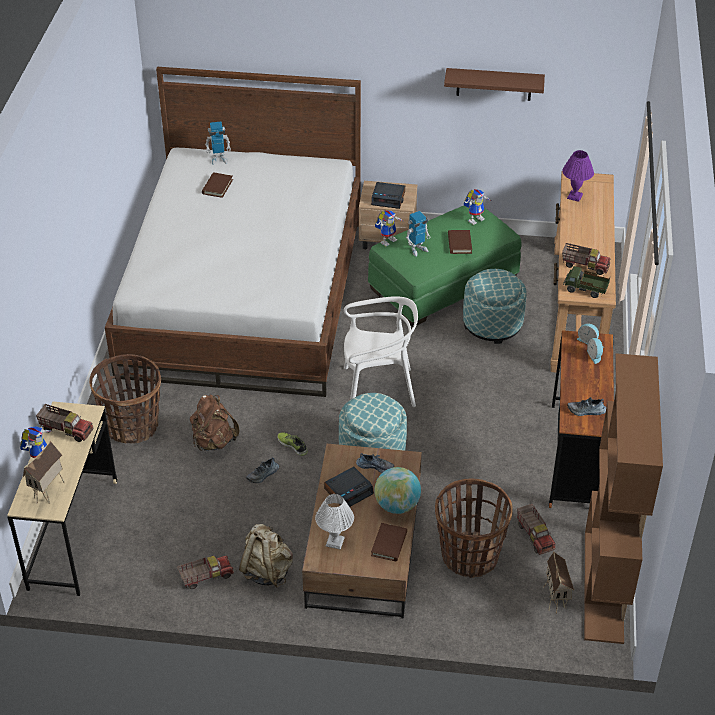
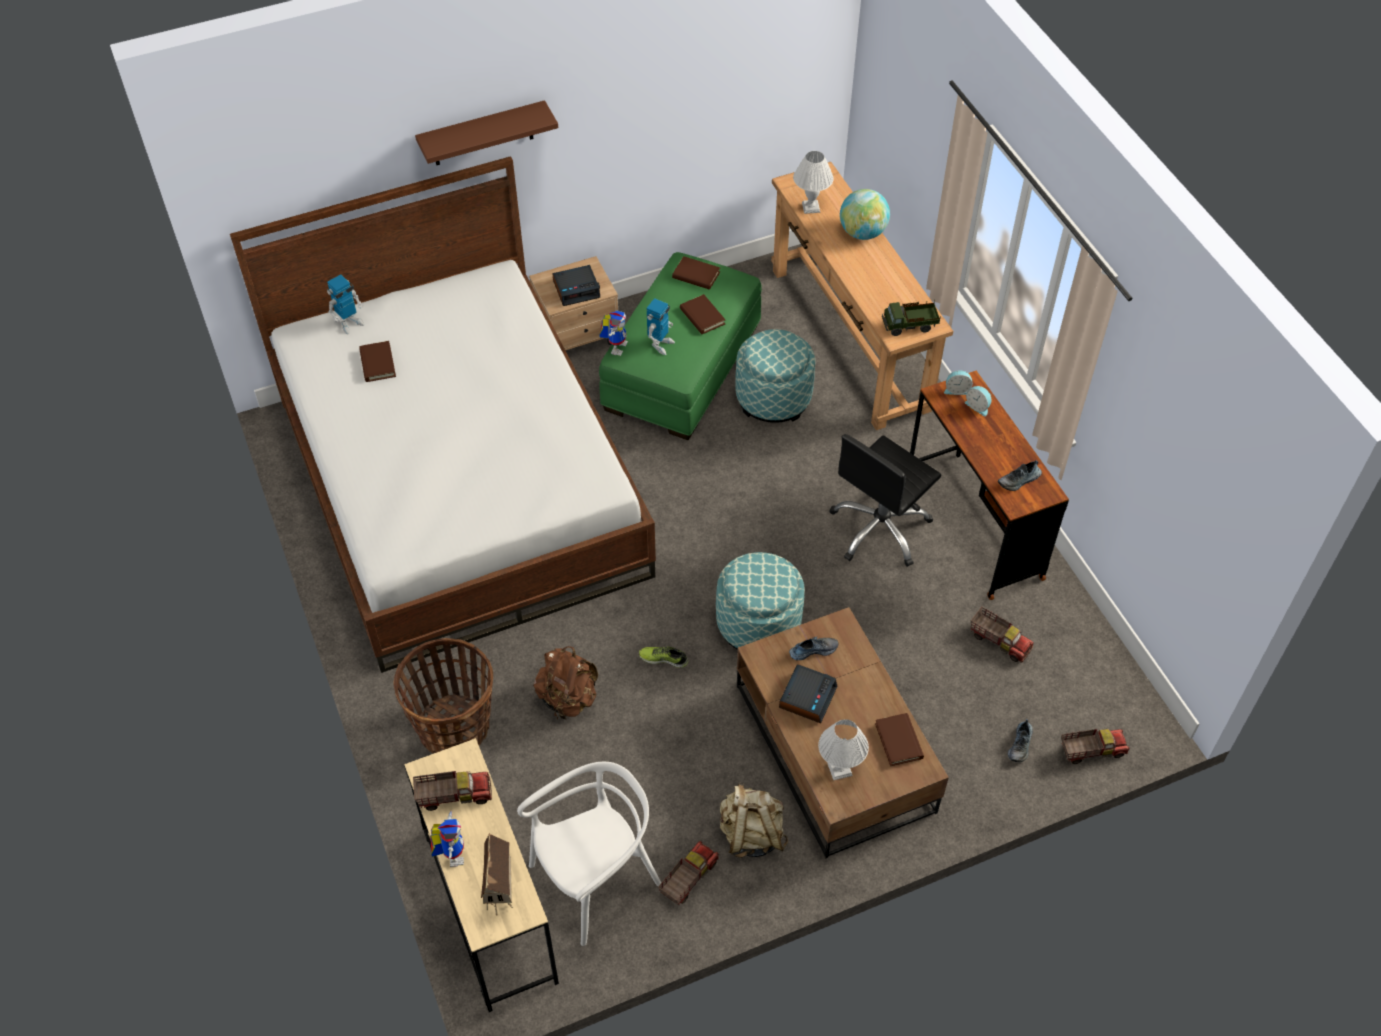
camera: 30 degrees left, 10 degrees up
shoe [246,457,279,483] -> shoe moved to [1008,719,1033,762]
white chair [344,296,418,407] -> white chair moved to [517,762,661,946]
globe [374,467,421,514] -> globe moved to [840,189,890,240]
basket [435,479,513,578] -> none
brown shelf [444,68,545,101] -> brown shelf moved to [415,100,558,165]
toy robot [464,189,492,225] -> brown book [672,256,720,290]
toy house [543,551,574,614] -> none
purple table lamp [562,150,594,202] -> white table lamp [793,151,834,214]
toy truck [562,243,611,275] -> toy truck moved to [1061,729,1130,764]
brown bookcase [584,353,663,644] -> none
none -> black office chair [829,434,941,567]

